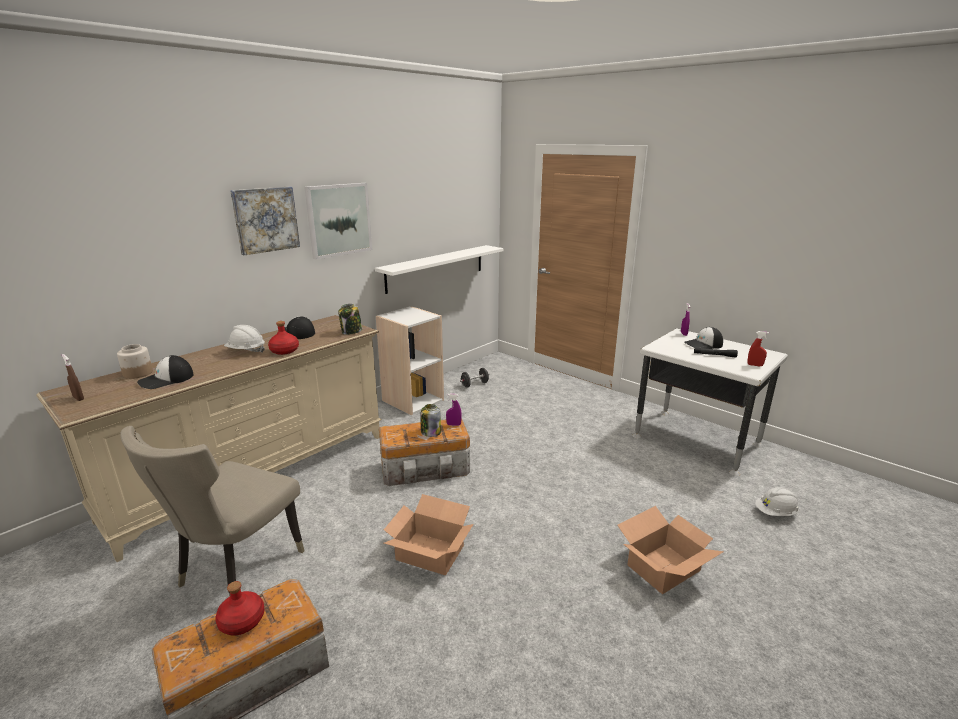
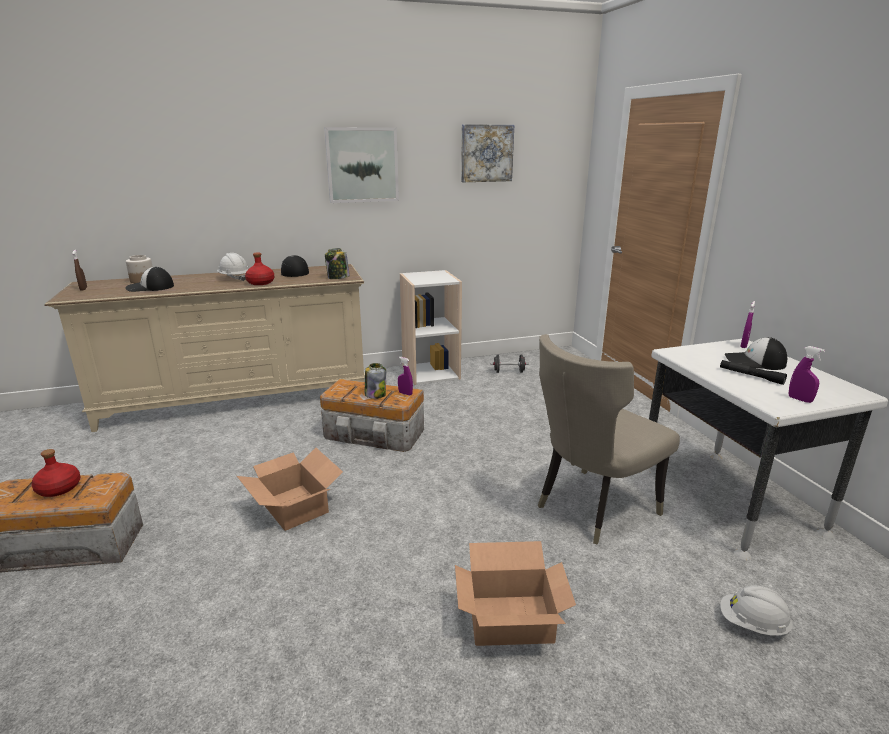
camera: 30 degrees right, 0 degrees up
beige chair [120,426,305,596] -> beige chair moved to [538,334,680,545]
picture [230,186,300,255] -> picture moved to [461,124,514,182]
white shelf [375,245,504,294] -> none
red spray bottle [747,331,769,366] -> purple spray bottle [788,346,825,403]

